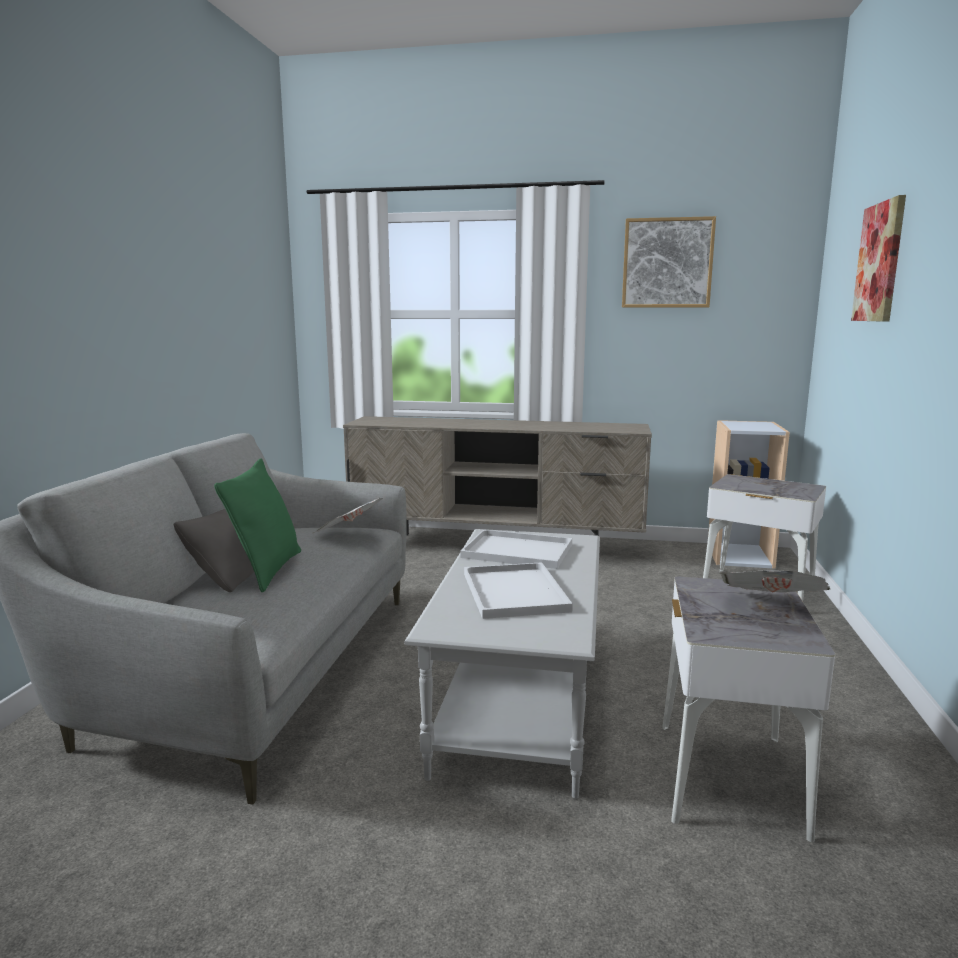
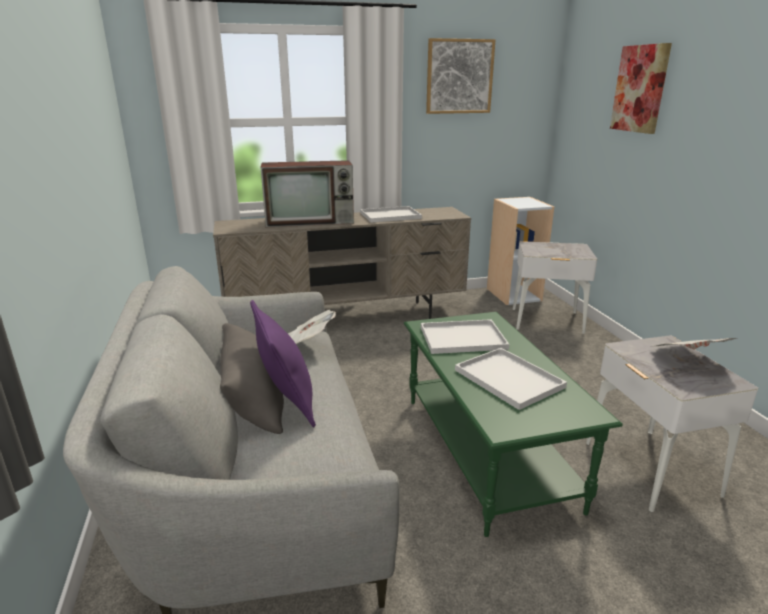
camera: 25 degrees left, 10 degrees up
green pillow [214,458,301,592] -> purple pillow [250,300,316,427]
grey coffee table [405,529,600,799] -> green coffee table [404,312,623,537]
none -> television [260,160,354,227]
none -> white tray [360,206,422,222]

